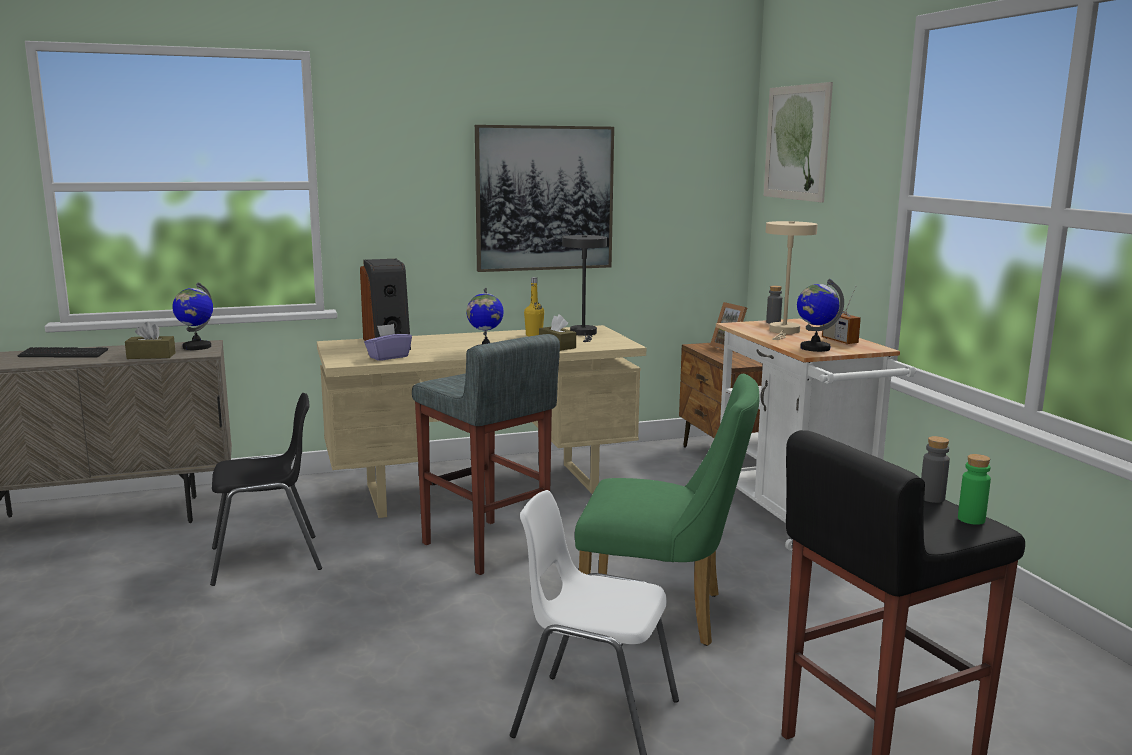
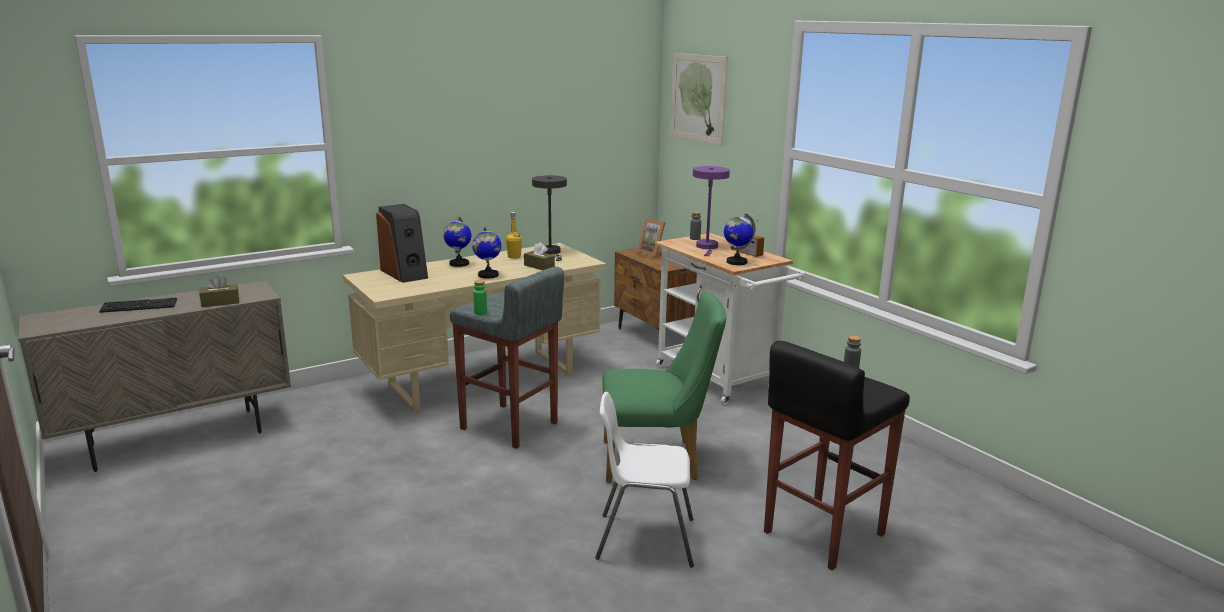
camera: 15 degrees left, 5 degrees up
globe [172,282,213,350] -> globe moved to [443,217,471,267]
black chair [210,393,322,586] -> none
purple tissue box [364,324,412,361] -> none
picture [475,125,614,272] -> none
beige table lamp [766,221,818,340] -> purple table lamp [693,166,730,256]
green bottle [958,454,991,525] -> green bottle moved to [473,280,487,315]

